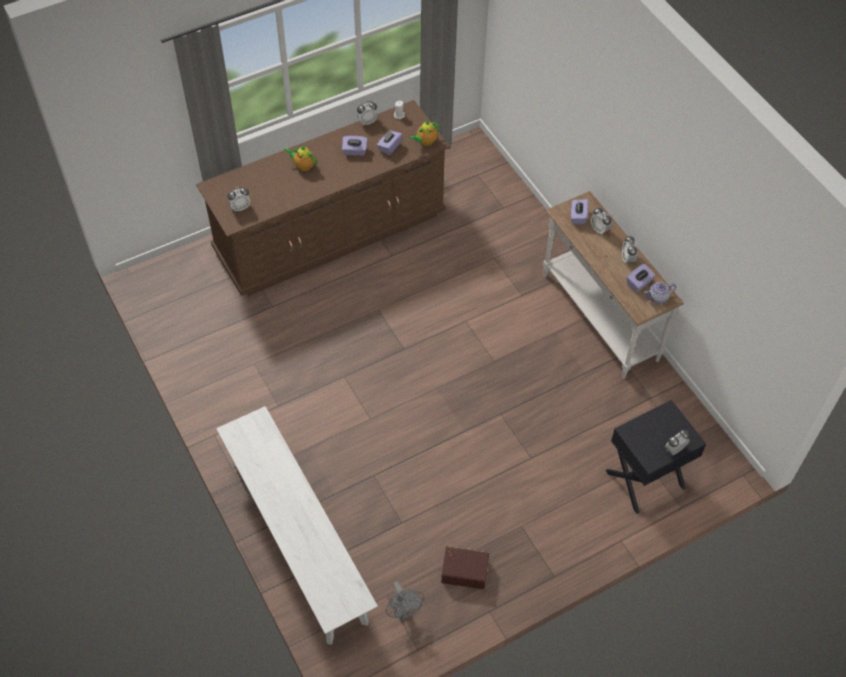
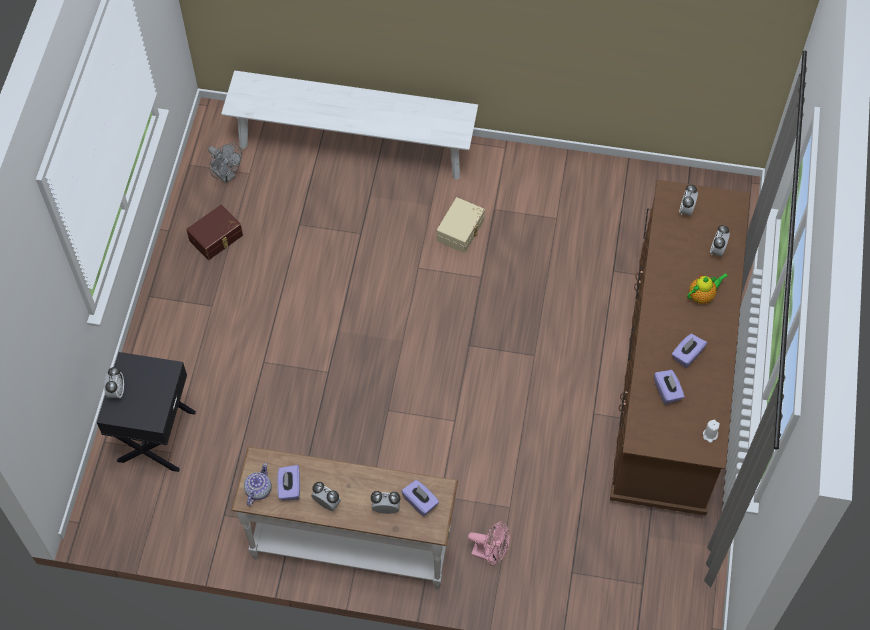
camera: 130 degrees right, 5 degrees up
alarm clock [357,101,378,125] -> alarm clock moved to [710,225,730,257]
grey fan [386,581,424,620] -> grey fan turned 150 degrees counterclockwise [208,143,242,184]
teapot [409,121,439,146] -> none
none -> beige storage box [437,197,485,253]
none -> pink fan [468,521,510,566]

